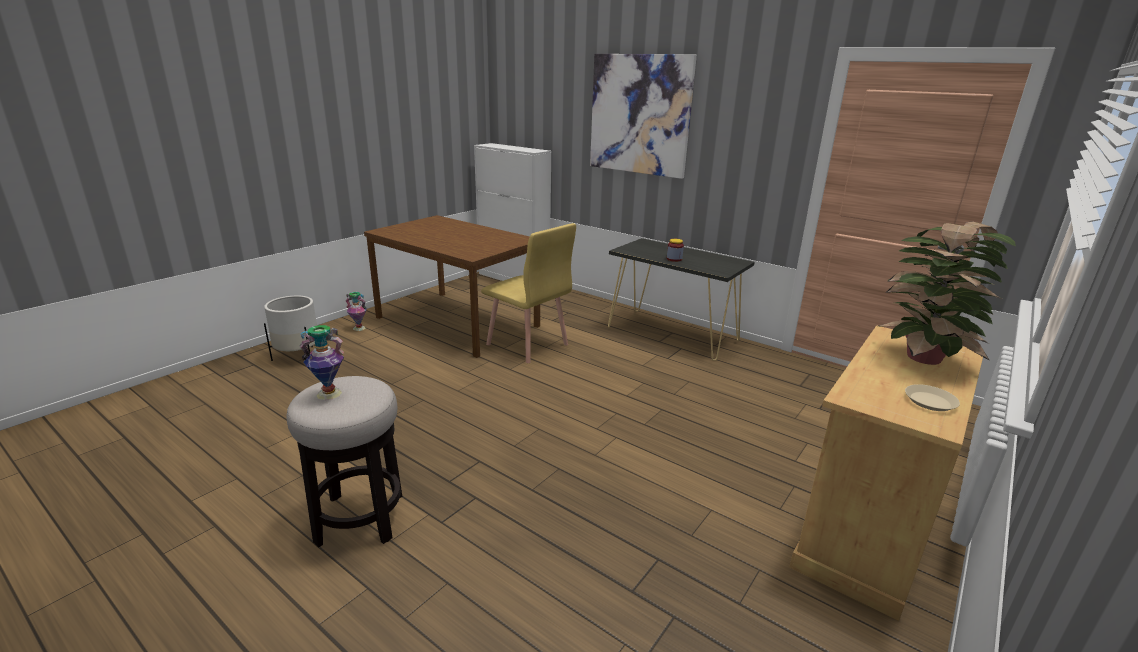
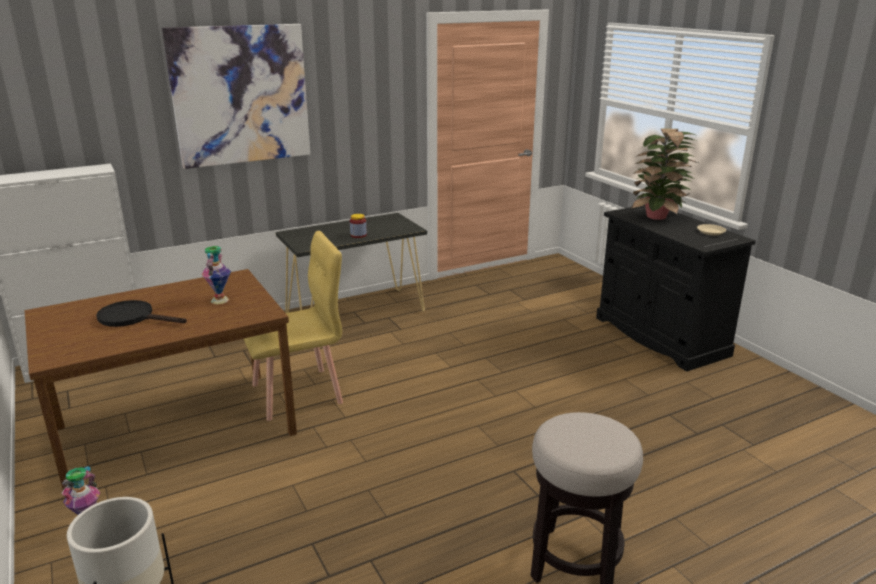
camera: 65 degrees left, 0 degrees up
vase [299,325,344,400] -> vase moved to [201,246,231,304]
beige cabinet [790,325,983,621] -> black cabinet [596,205,756,371]
none -> black frying pan [96,300,187,327]

